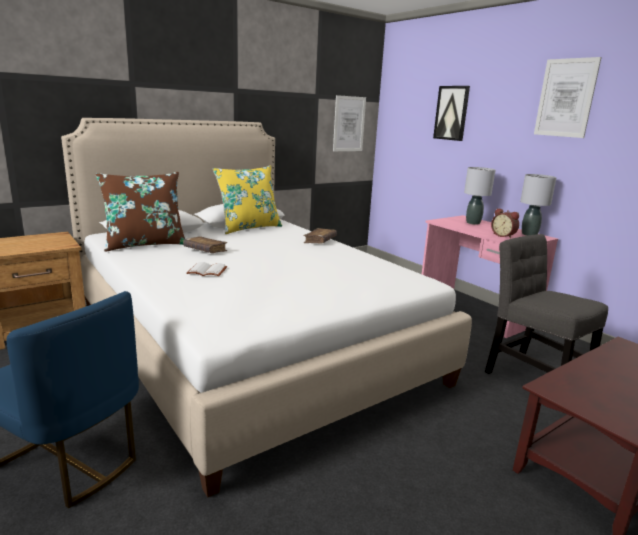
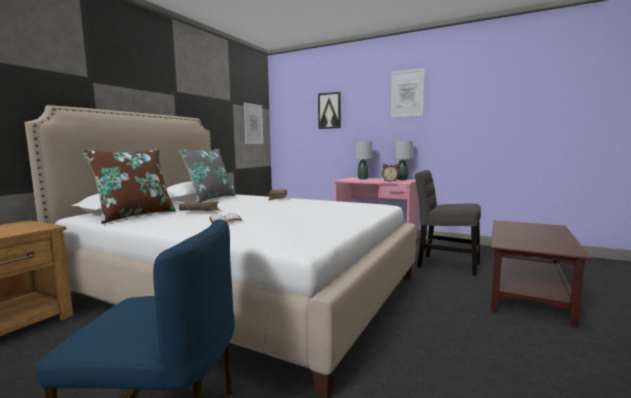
camera: 25 degrees left, 10 degrees down
yellow pillow [213,165,282,234] -> grey pillow [179,148,235,202]

